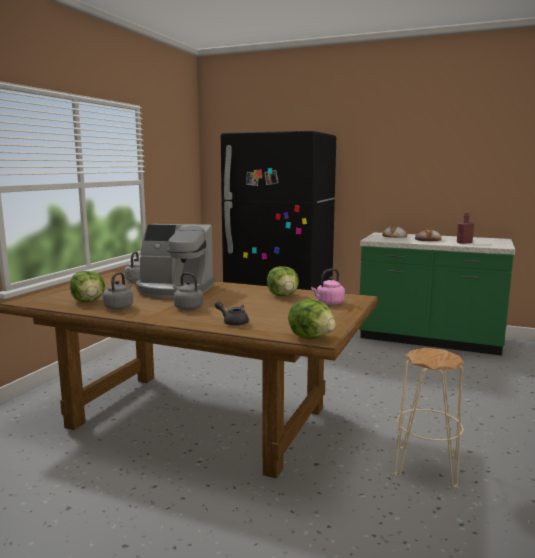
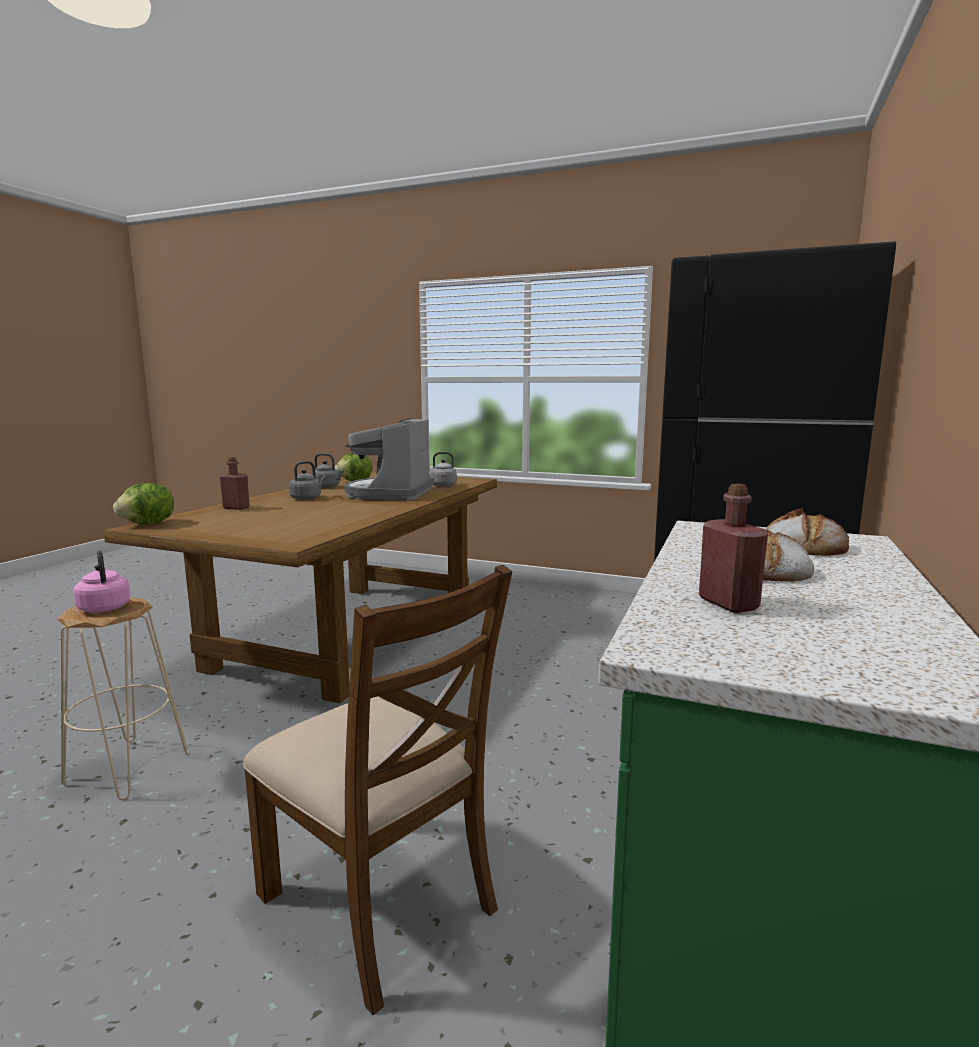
camera: 90 degrees right, 0 degrees up
grey teapot [215,301,249,326] -> red bottle [220,457,250,510]
lettuce [267,266,299,296] -> none
pink kettle [311,269,345,305] -> pink kettle moved to [73,550,130,613]
none -> brown chair [243,565,512,1015]

